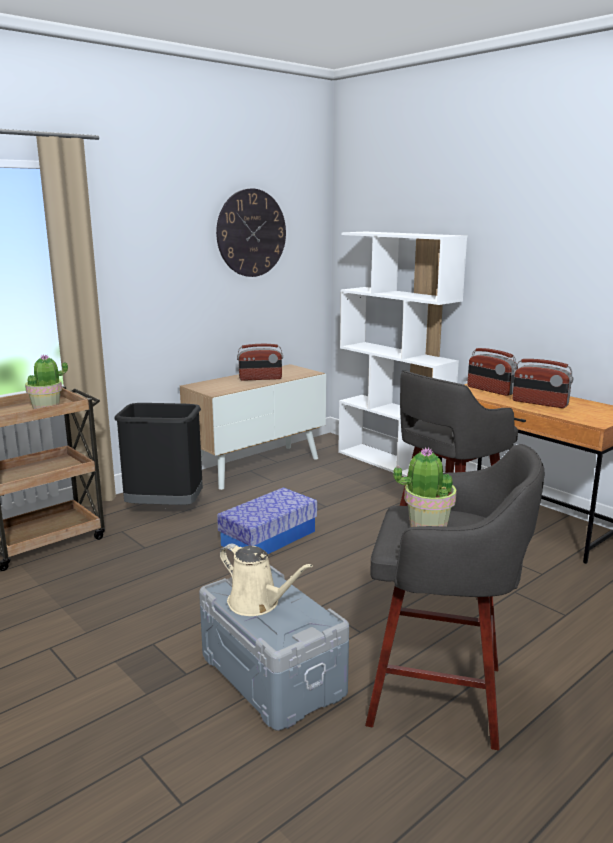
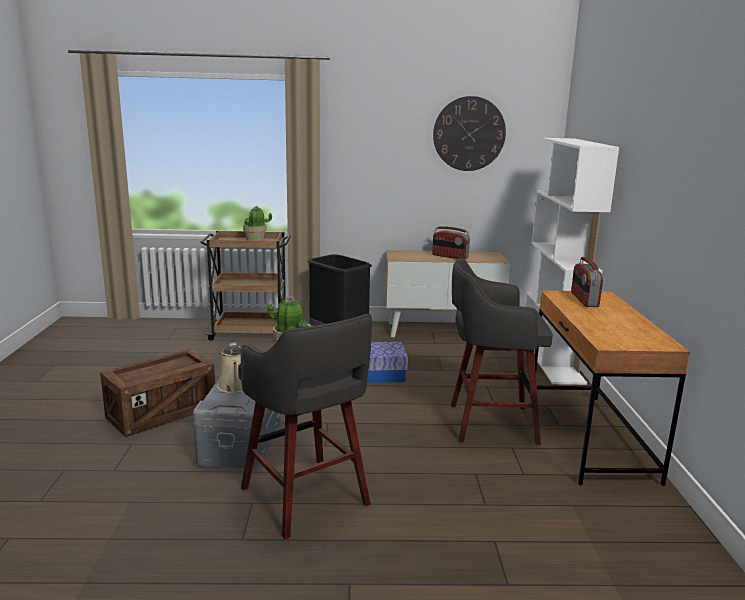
camera: 40 degrees right, 0 degrees up
radio [512,359,574,408] -> none
none -> crate [100,349,215,437]

